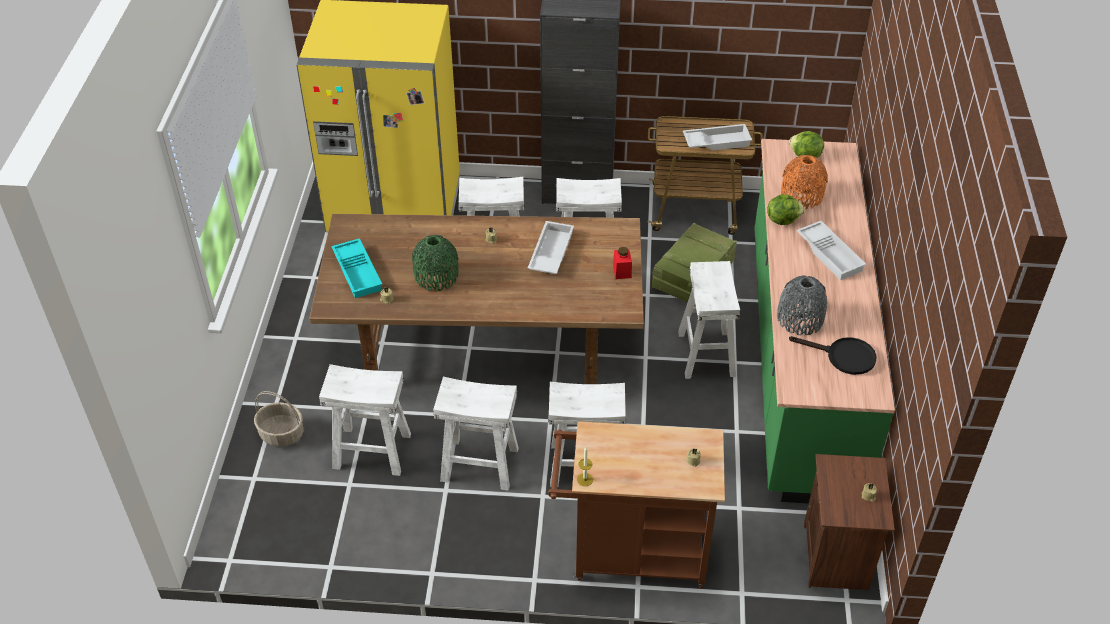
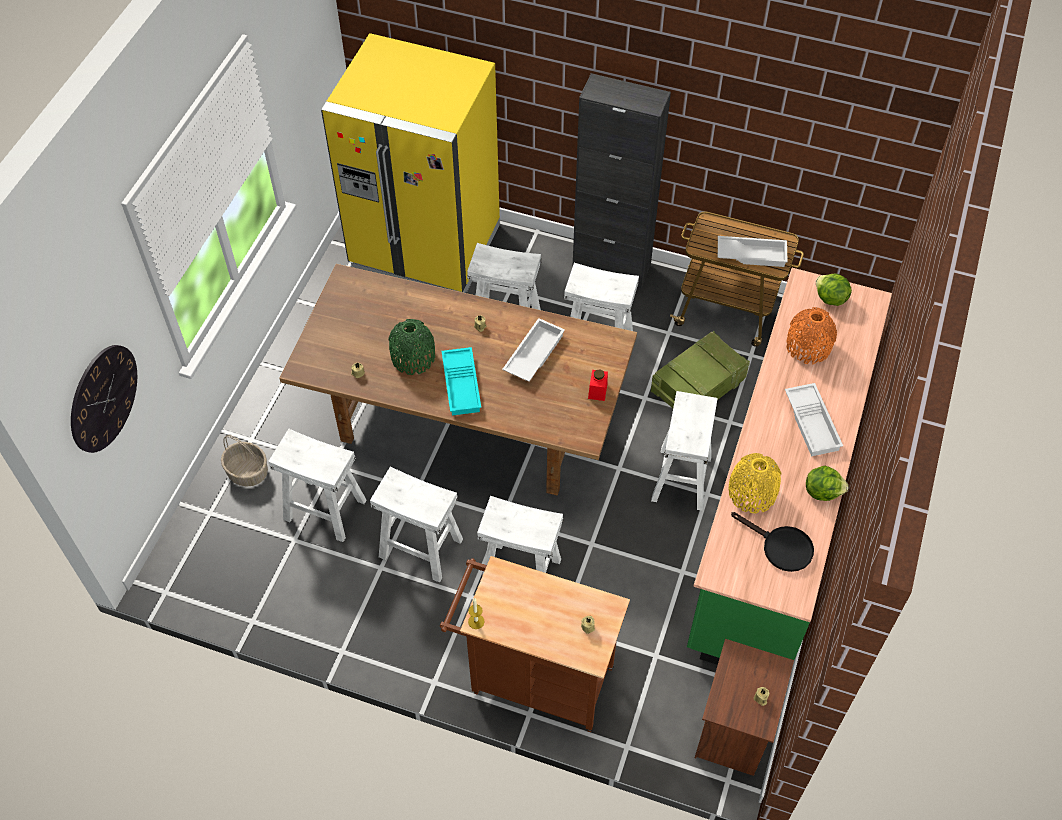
camera: 15 degrees right, 10 degrees up
turquoise tray [331,238,382,298] -> turquoise tray moved to [442,347,481,415]
lettuce [767,194,805,225] -> lettuce moved to [806,466,848,501]
grey vase [777,275,827,335] -> yellow vase [728,453,782,513]
none -> wall clock [71,345,137,453]

